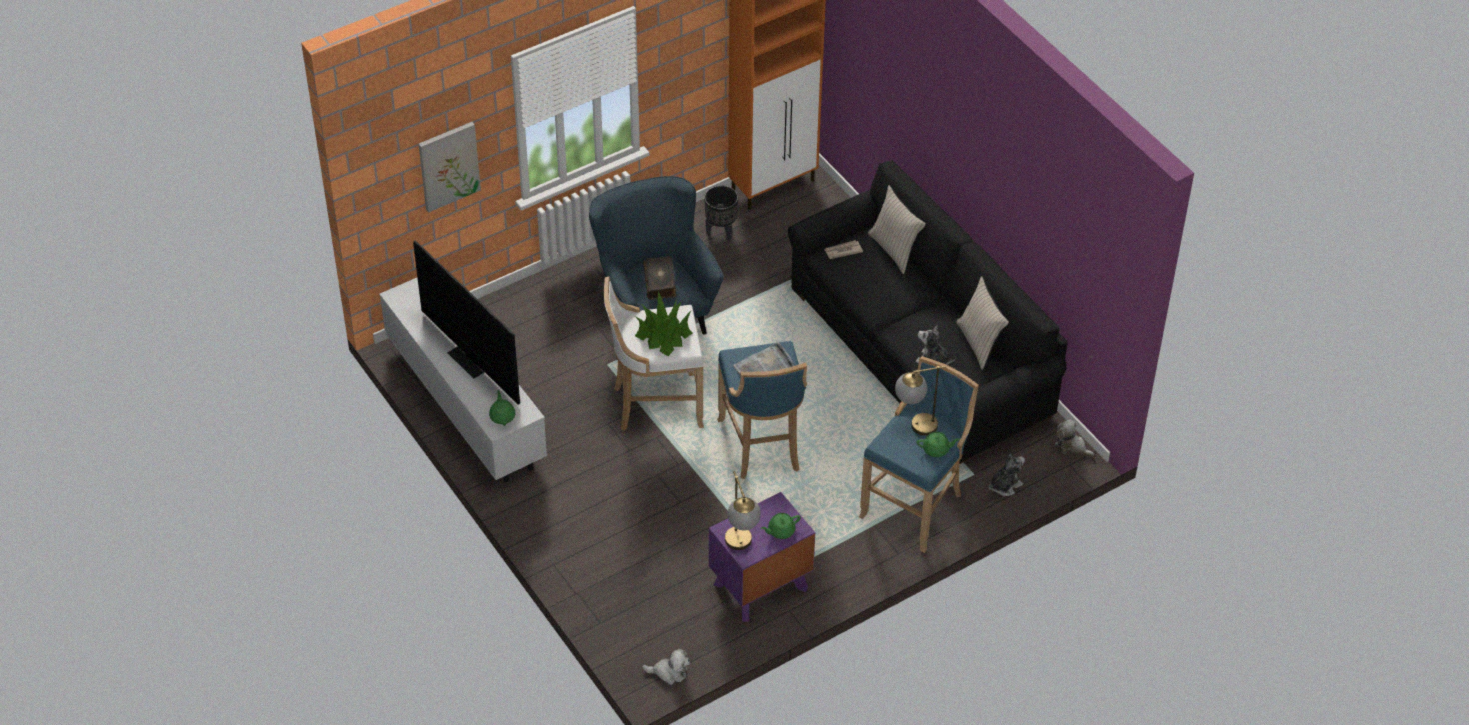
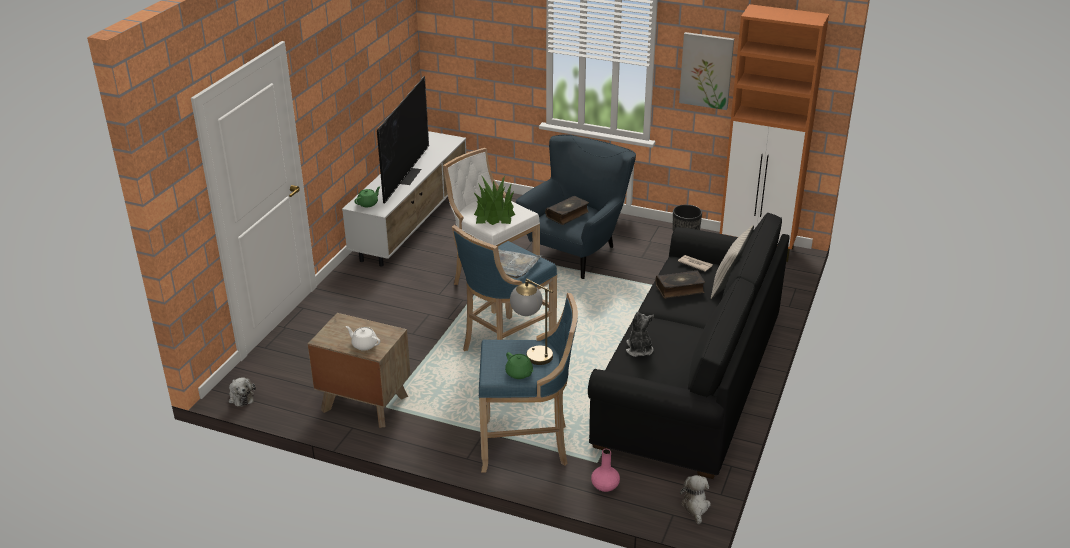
camera: 55 degrees right, 15 degrees down
picture [419,122,481,212] -> picture moved to [679,32,734,110]
purple nightstand [709,492,815,622] -> brown nightstand [308,313,411,428]
table lamp [725,471,761,550] -> none
green teapot [761,513,801,539] -> white teapot [346,326,380,351]
beige pillow [956,276,1009,370] -> none
plush toy [989,454,1025,496] -> pink vase [591,449,620,492]
none -> book [655,270,705,299]

